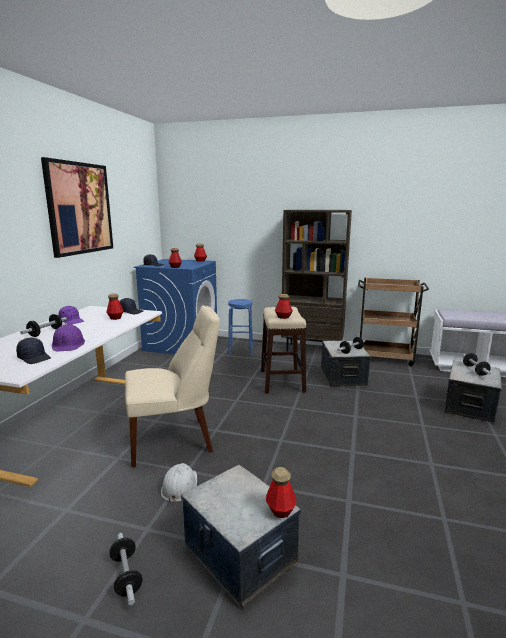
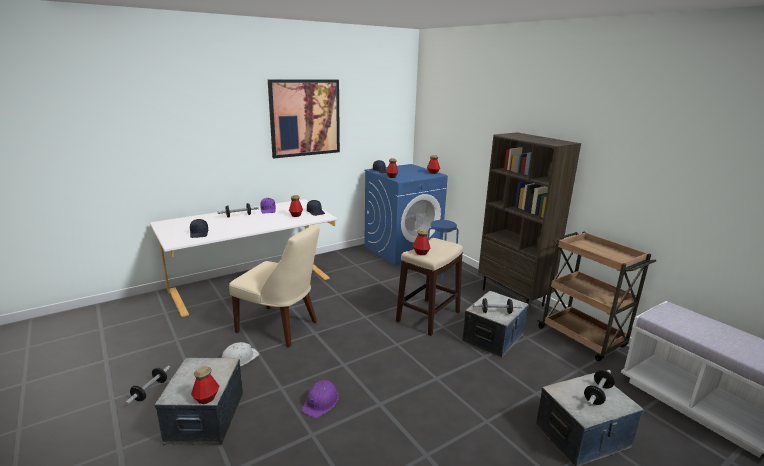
camera: 40 degrees right, 5 degrees up
purple hard hat [52,324,85,351] -> purple hard hat moved to [302,380,339,418]

